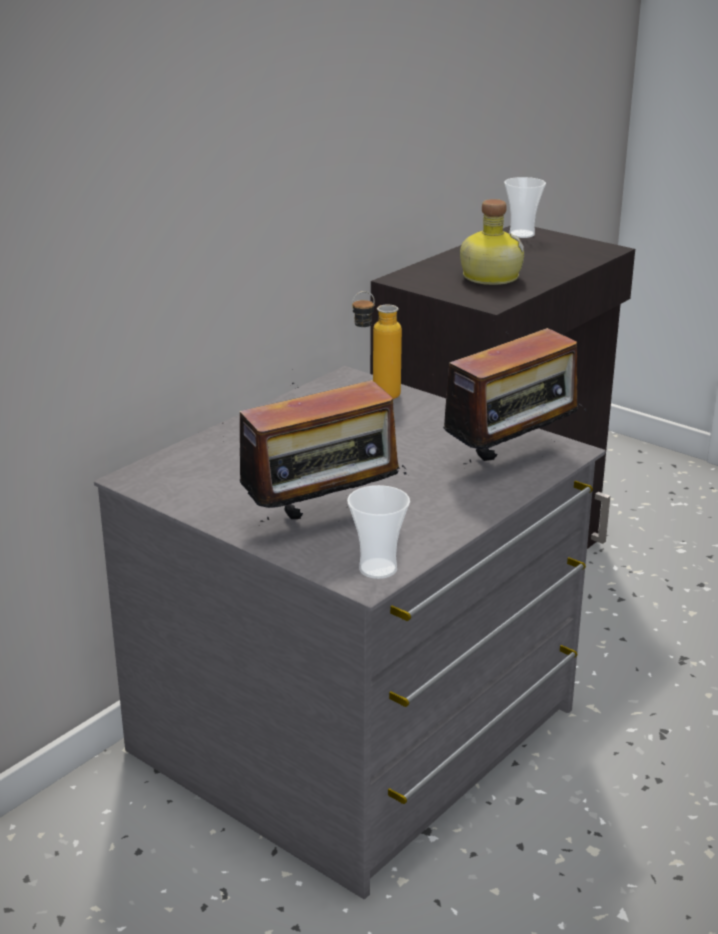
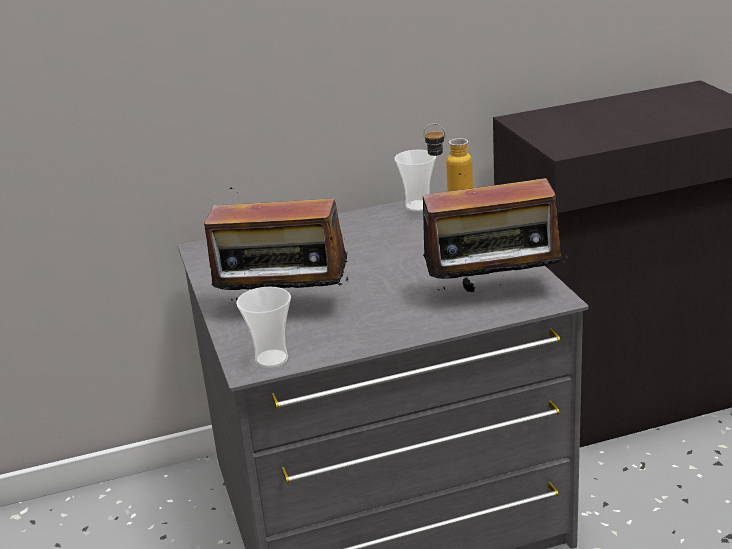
camera: 35 degrees right, 0 degrees up
bottle [460,199,524,285] -> none
cup [504,177,546,238] -> cup moved to [394,150,436,212]

